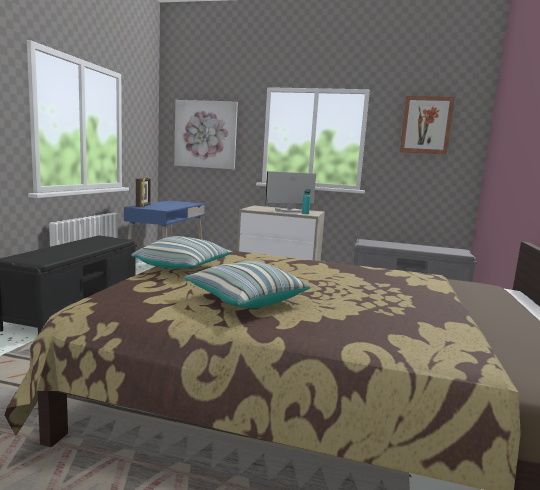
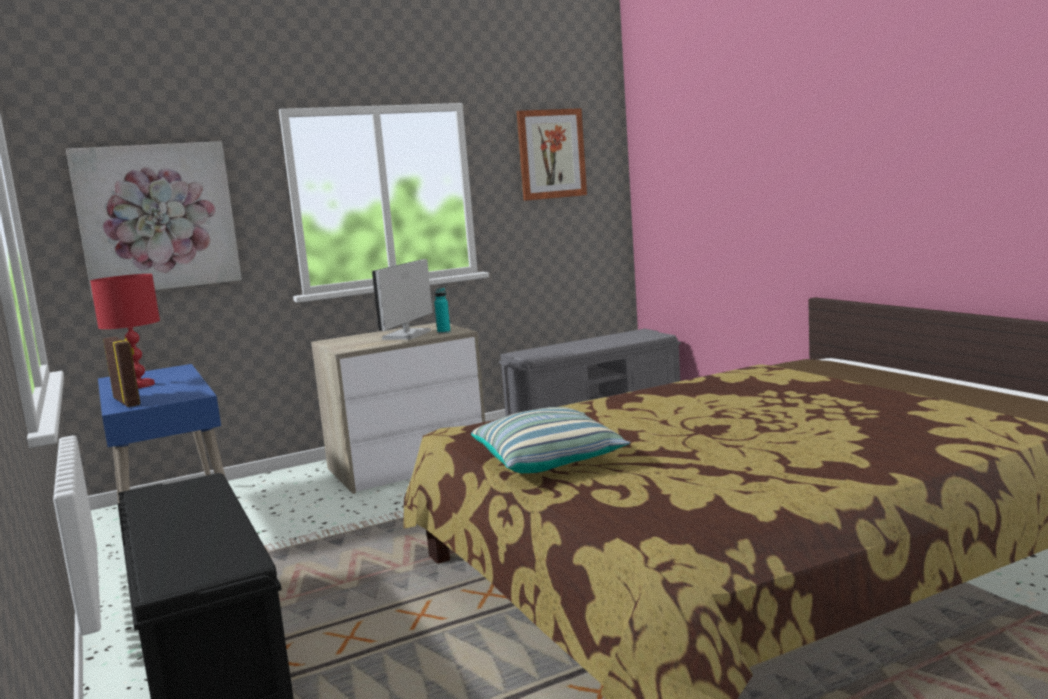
camera: 40 degrees left, 0 degrees up
pillow [184,261,311,308] -> none
none -> red table lamp [90,274,160,388]

